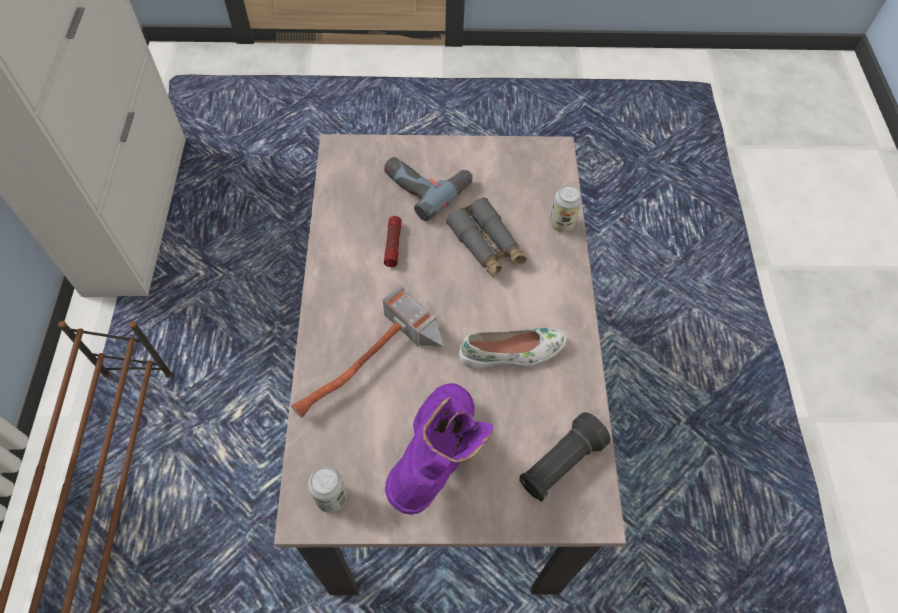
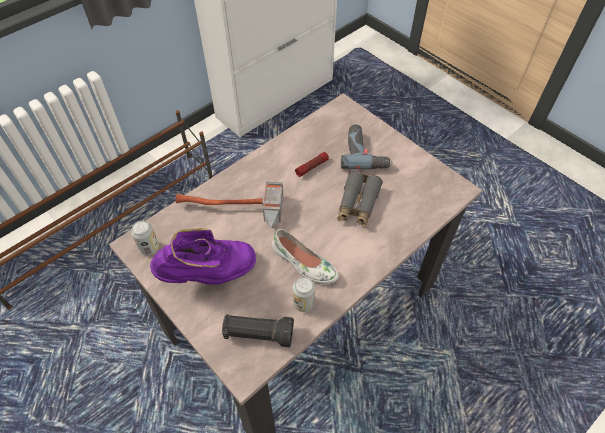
camera: 50 degrees right, 5 degrees down
can [550,185,582,232] -> can moved to [293,277,315,312]

